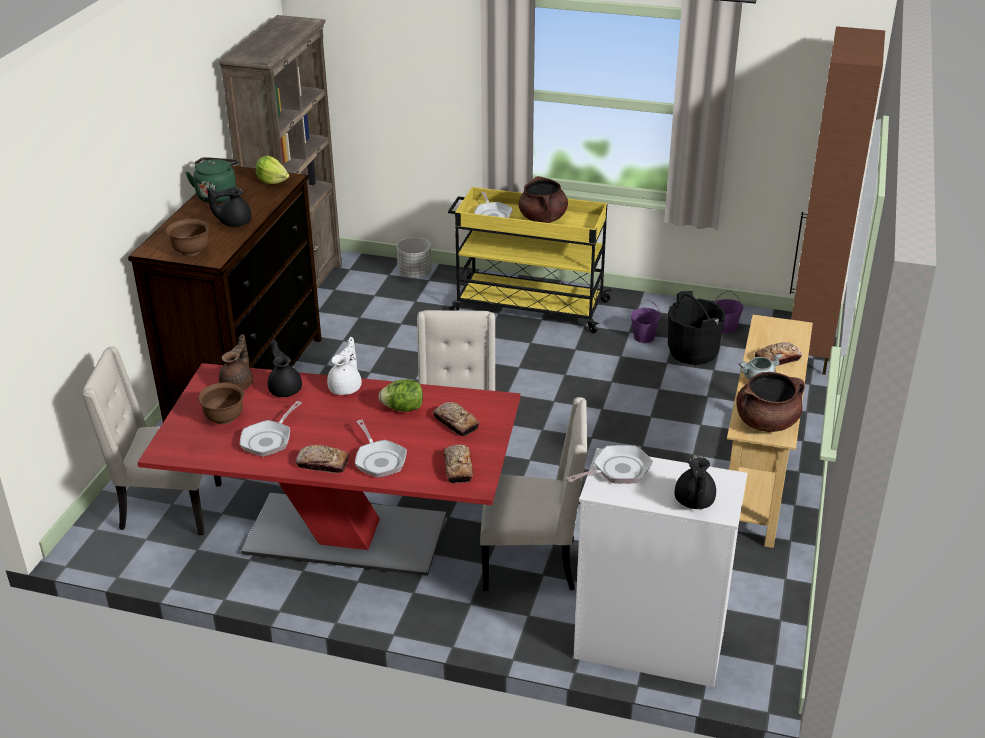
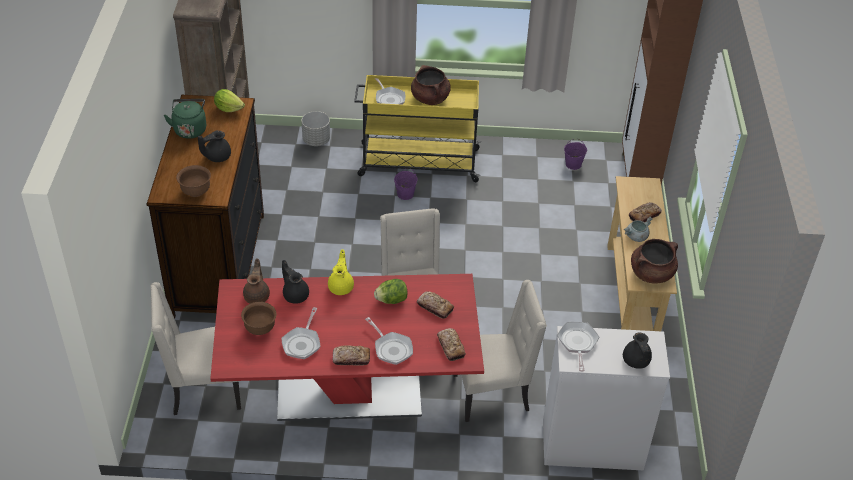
camera: 15 degrees left, 10 degrees up
white teapot [327,337,362,395] -> yellow teapot [328,249,354,295]
frying pan [566,445,653,484] -> frying pan turned 45 degrees counterclockwise [557,322,599,371]
purple bucket [631,300,661,343] -> purple bucket moved to [394,168,418,200]
black bucket [668,291,726,365] -> none

